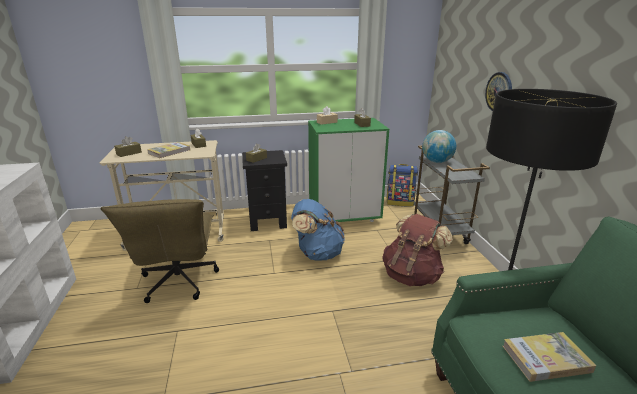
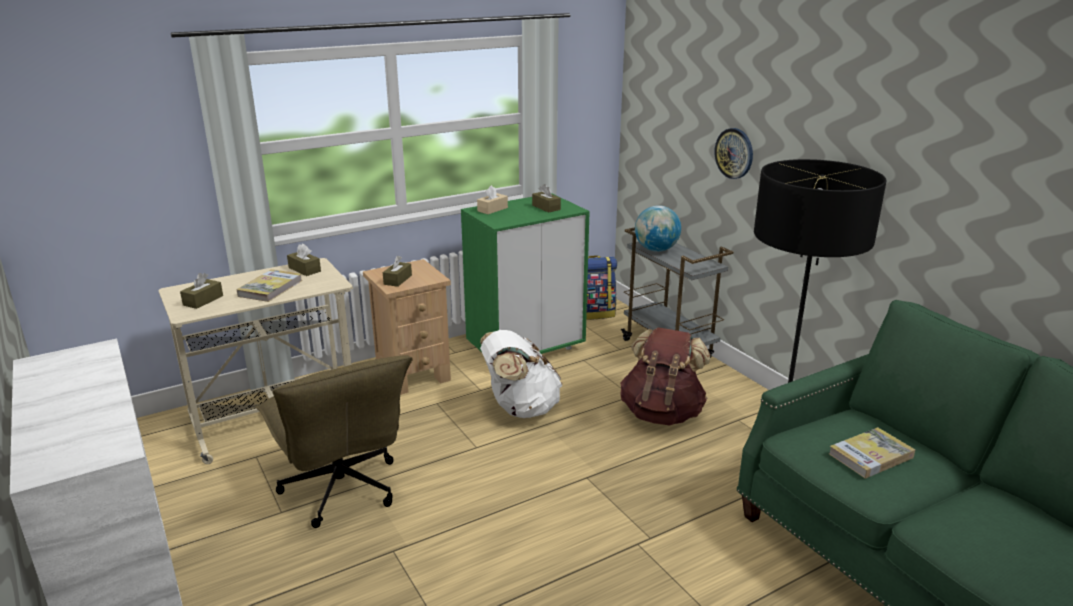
camera: 20 degrees left, 0 degrees up
black nightstand [242,150,287,231] -> beige nightstand [363,259,451,395]
blue backpack [291,199,345,261] -> white backpack [480,330,562,418]

